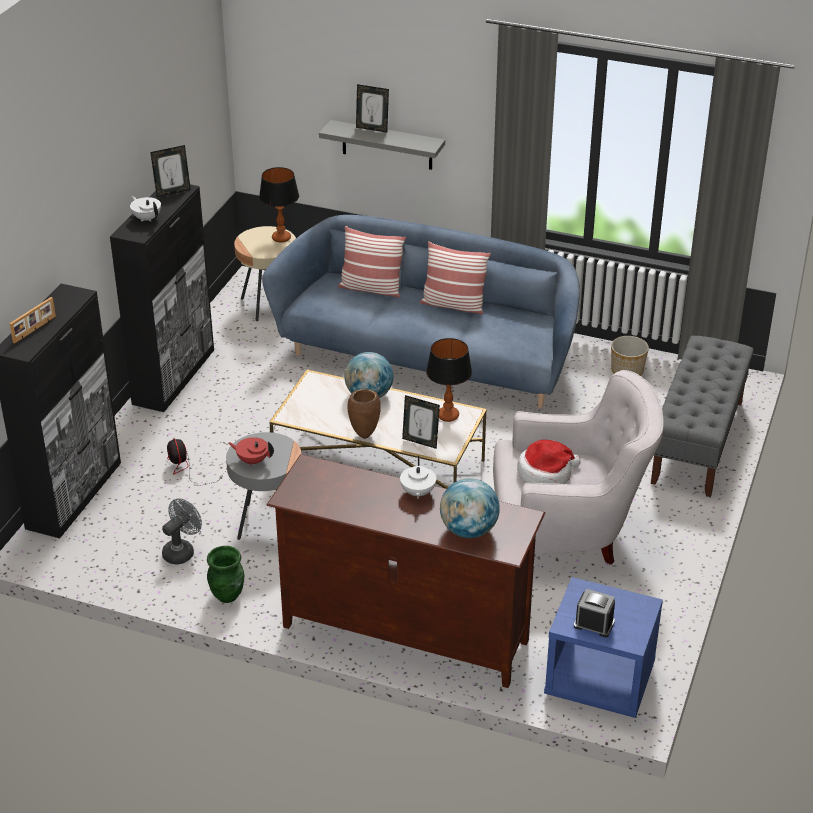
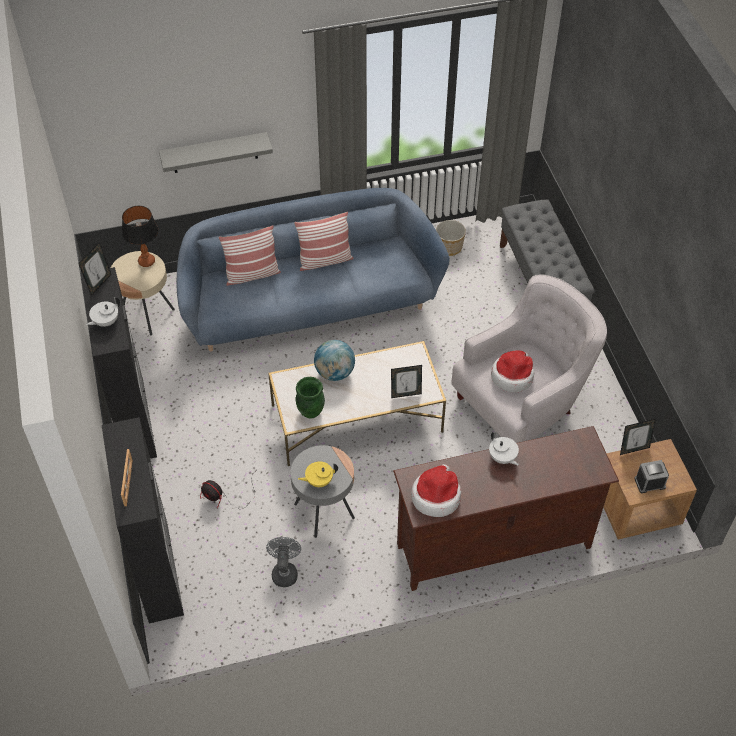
camera: 35 degrees left, 15 degrees up
white teapot [130,196,161,222] -> white teapot turned 60 degrees counterclockwise [86,297,120,327]
green vase [207,546,244,603] -> green vase moved to [295,377,325,419]
red teapot [228,437,274,466] -> yellow teapot [298,461,338,487]
brown vase [347,389,381,439] -> none
picture frame [356,84,389,133] -> picture frame moved to [620,419,656,455]
table lamp [426,338,472,422] -> none
globe [440,478,500,538] -> none
blue nightstand [544,577,663,718] -> brown nightstand [603,439,697,539]
none -> hat [411,464,461,517]

